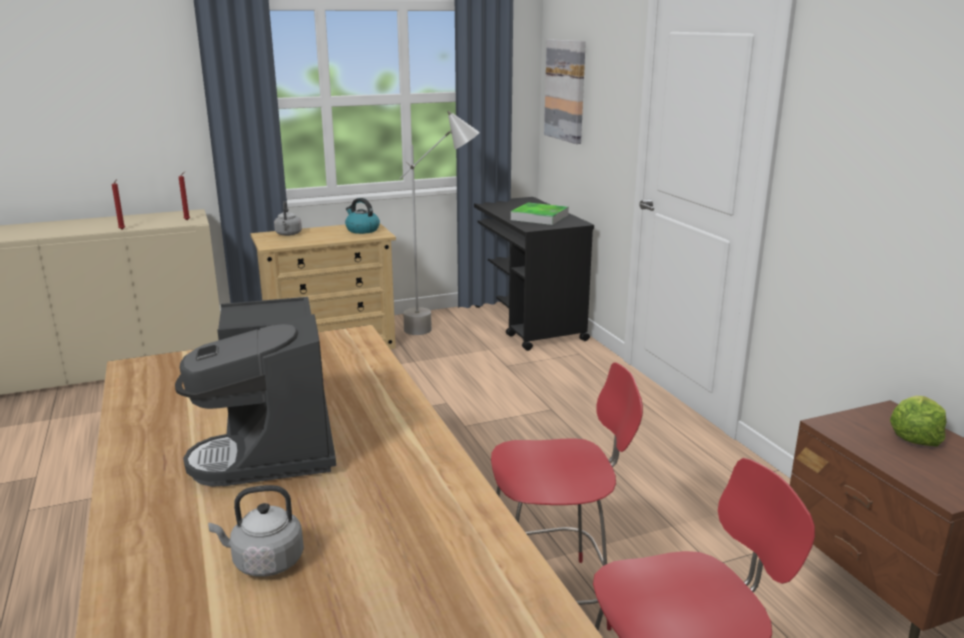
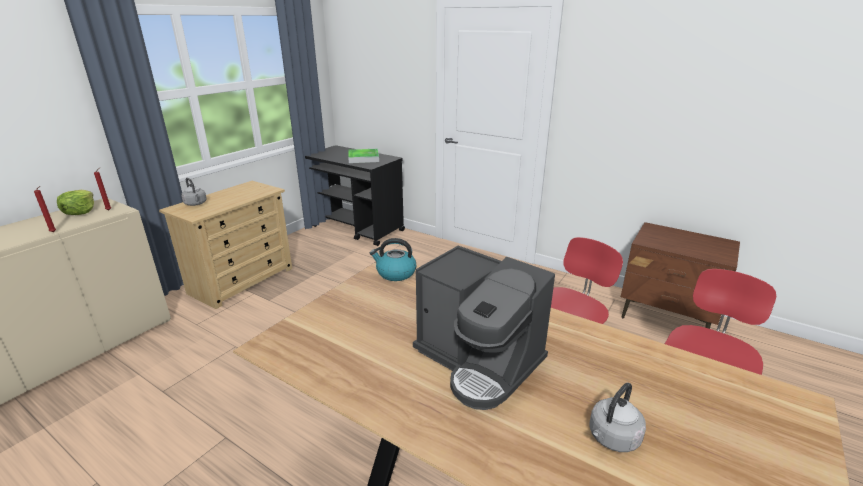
camera: 35 degrees left, 5 degrees up
kettle [345,198,380,234] -> kettle moved to [370,238,416,281]
grey floor lamp [400,110,480,335] -> none
picture [544,39,586,144] -> none
lettuce [890,396,946,446] -> lettuce moved to [57,190,94,215]

